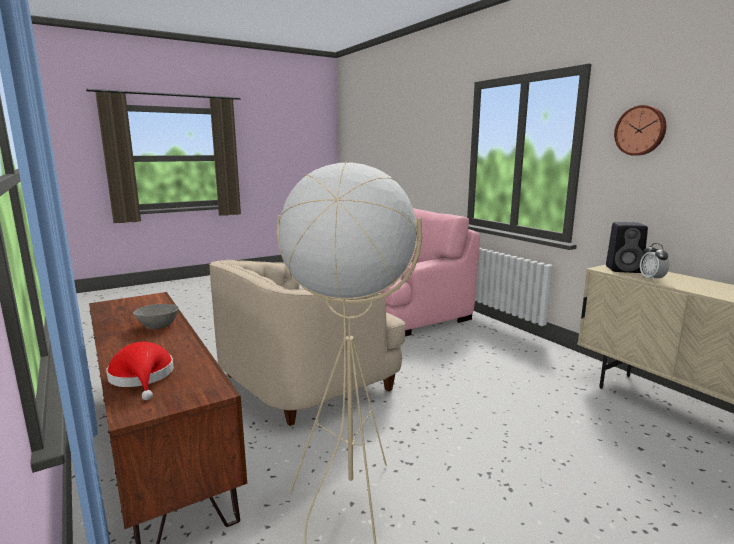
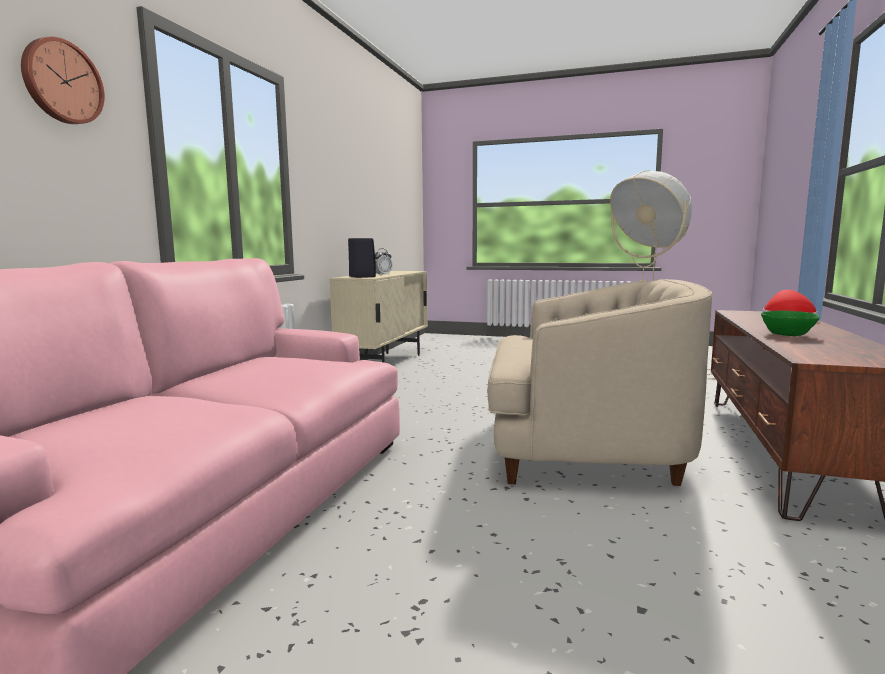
camera: 130 degrees left, 5 degrees down
grey bowl [133,304,179,329] -> green bowl [761,311,820,336]
wall clock [614,105,666,156] -> wall clock moved to [21,37,105,124]

